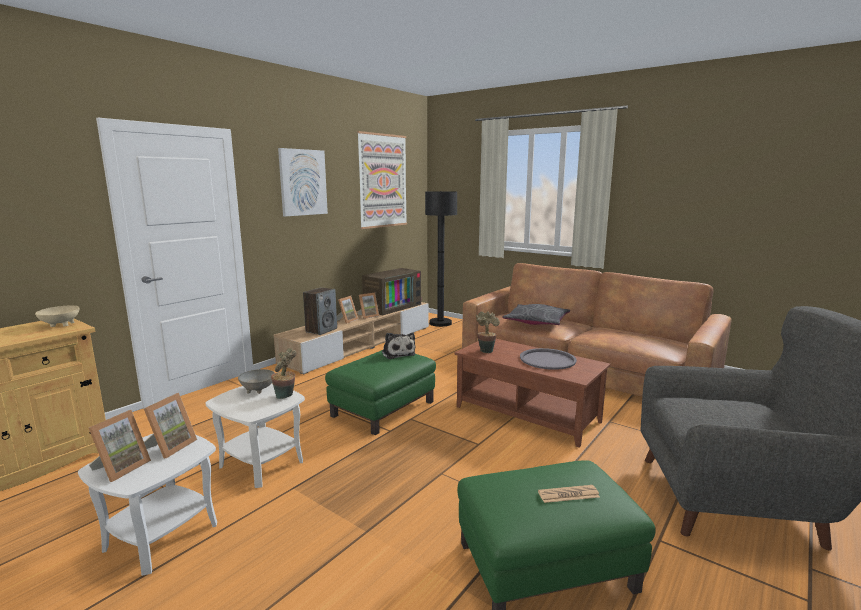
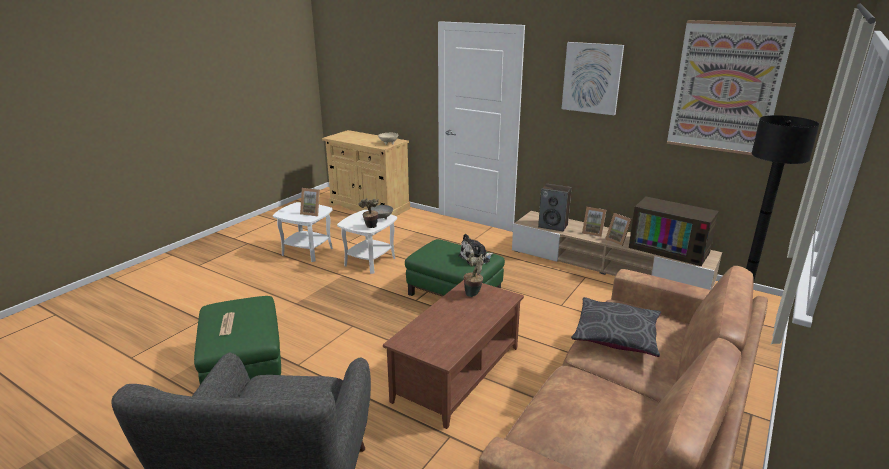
camera: 85 degrees right, 10 degrees up
picture frame [89,410,151,482] -> none
grey tray [520,348,577,370] -> none

